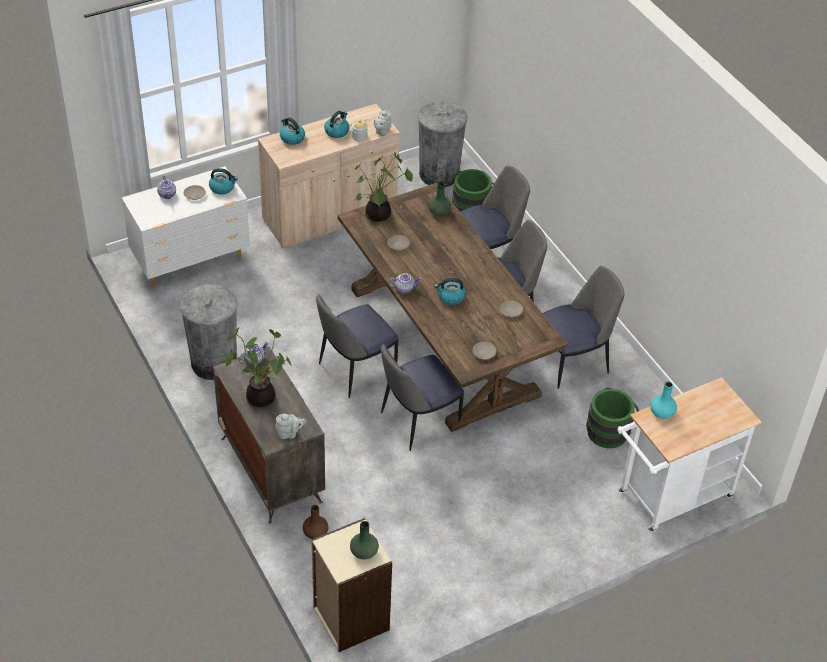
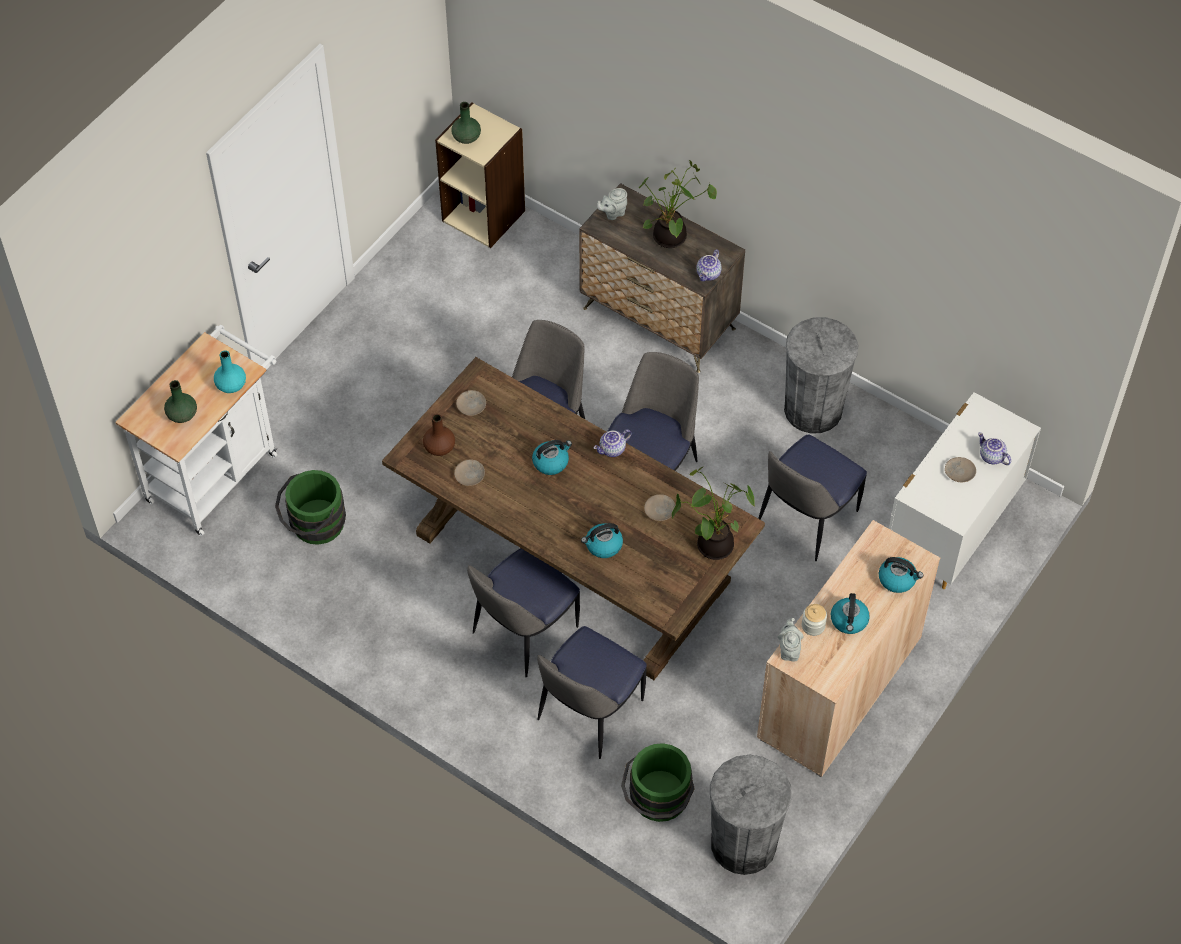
camera: 155 degrees right, 10 degrees up
kettle [209,168,238,195] -> kettle moved to [581,523,623,558]
brown vase [303,505,328,539] -> brown vase moved to [423,414,455,456]
green vase [428,182,451,216] -> green vase moved to [164,380,197,423]
chair [543,266,624,389] -> chair moved to [758,435,867,561]

